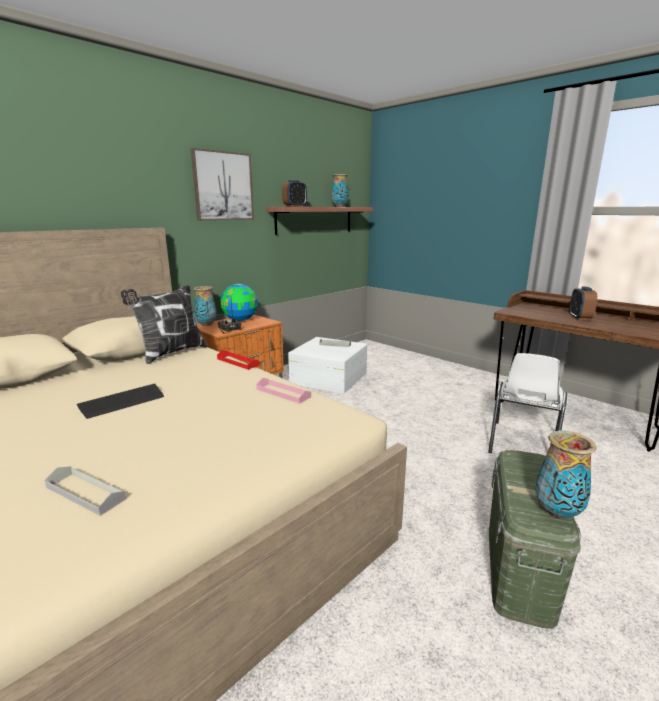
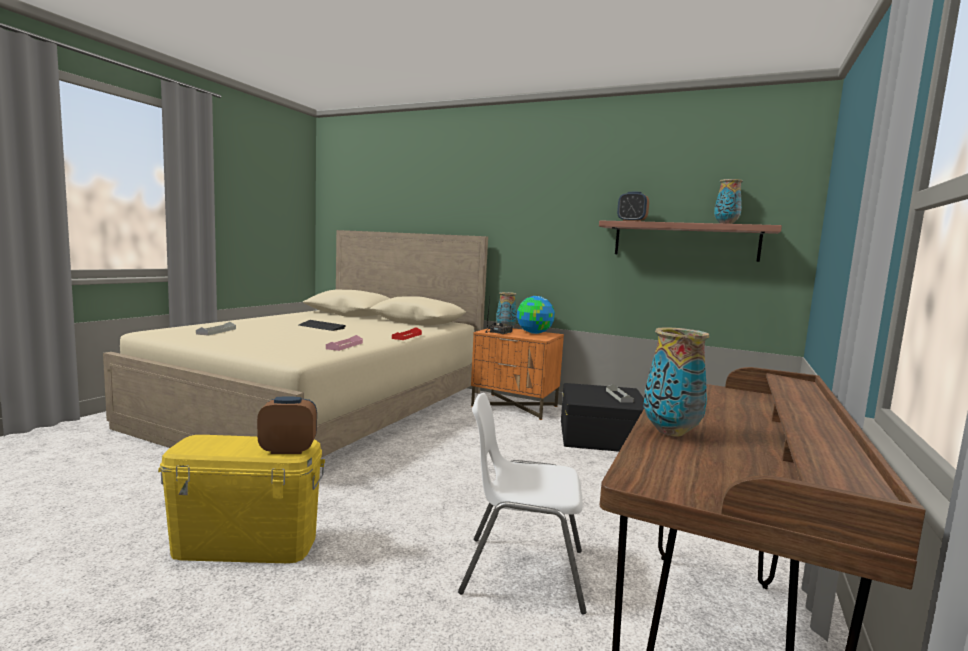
camera: 70 degrees right, 10 degrees down
pillow [120,285,208,364] -> none
picture [191,148,254,220] -> none
white storage box [288,337,367,394] -> black storage box [561,383,644,452]
green storage box [489,450,581,629] -> yellow storage box [158,435,325,563]
vase [535,430,596,519] -> vase moved to [644,327,709,437]
alarm clock [570,287,597,320] -> alarm clock moved to [257,396,317,454]

